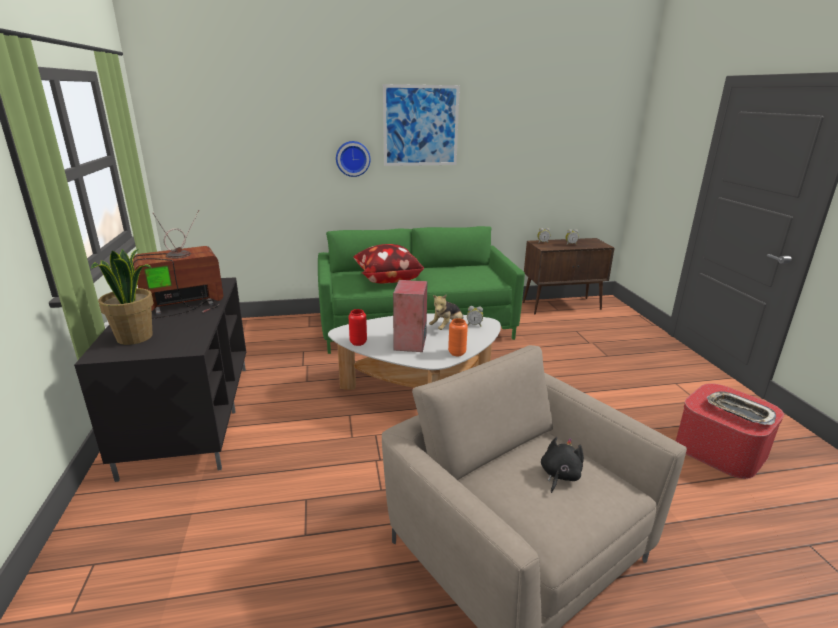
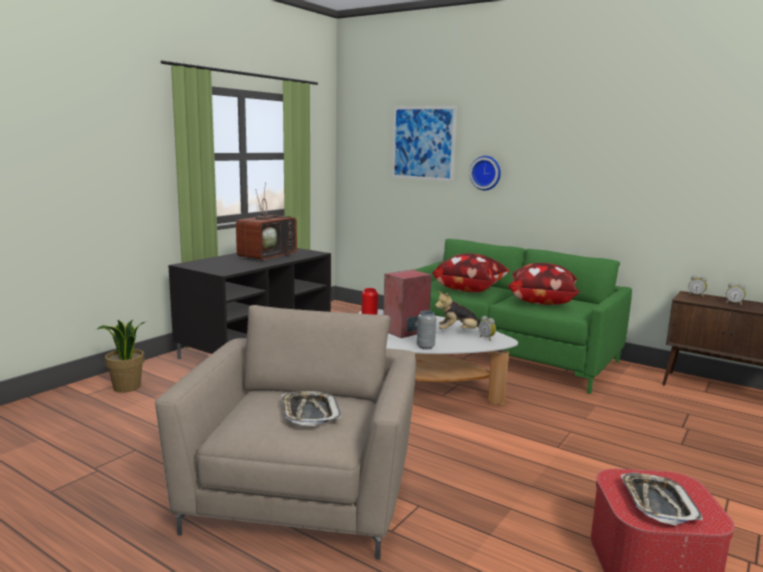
camera: 45 degrees right, 10 degrees down
potted plant [91,249,154,345] -> potted plant moved to [97,320,145,393]
television [133,210,223,319] -> television turned 105 degrees clockwise [236,182,297,262]
picture [383,84,460,166] -> picture moved to [392,106,457,181]
orange vase [448,318,468,356] -> grey vase [417,310,436,349]
black plush toy [541,437,584,493] -> tray [282,391,341,426]
none -> pillow [507,263,580,305]

